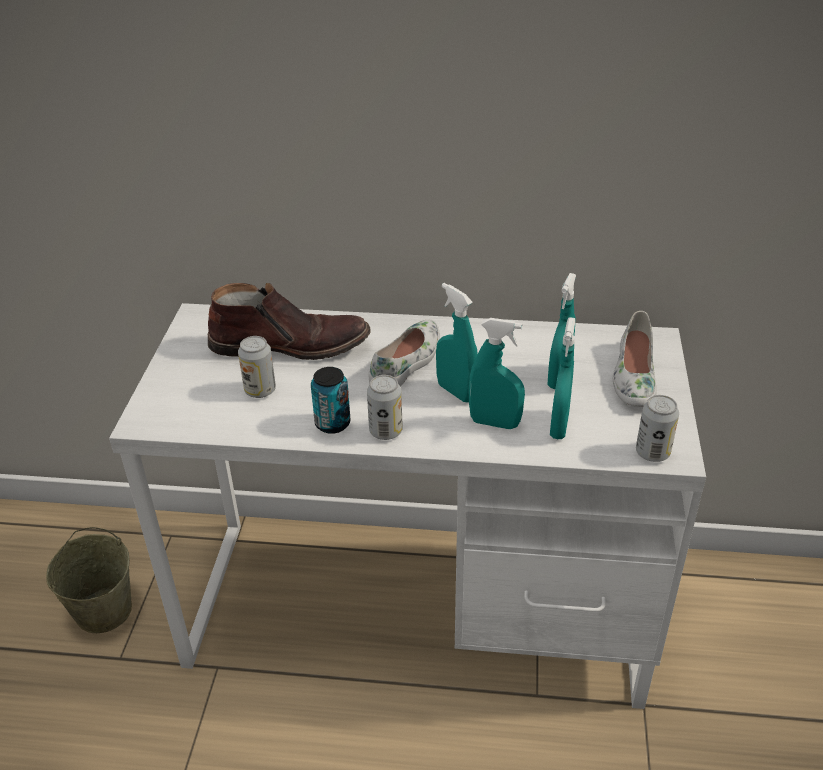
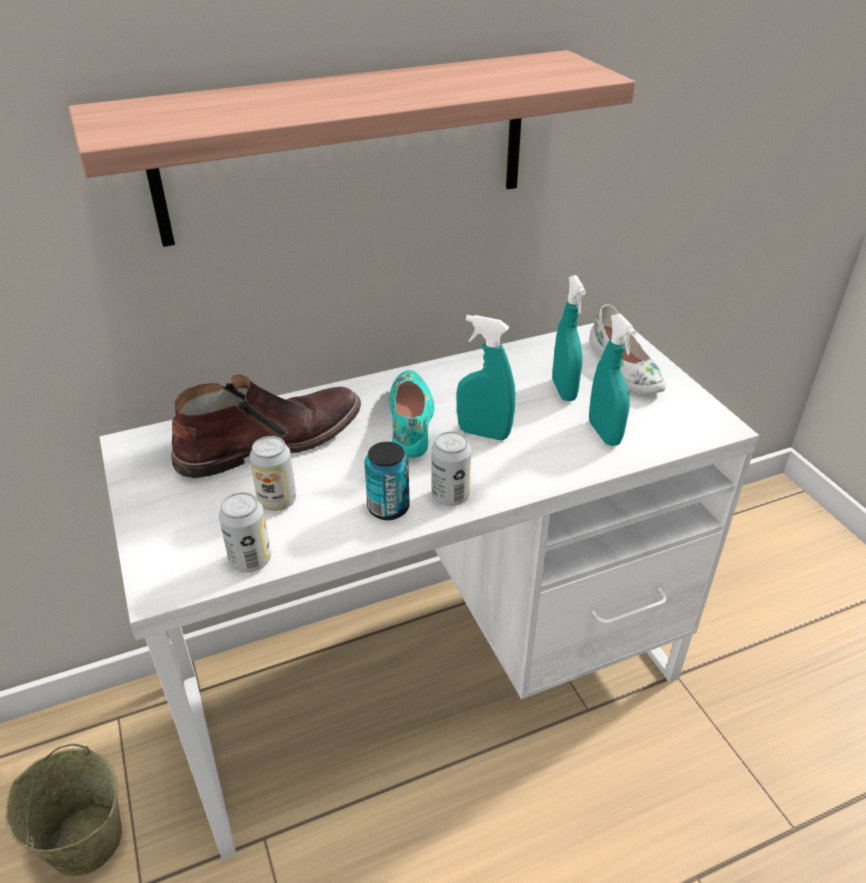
camera: 30 degrees left, 0 degrees up
white shoe [369,319,440,387] -> turquoise shoe [389,370,435,457]
turquoise spray bottle [469,318,525,429] -> none
can [636,395,679,462] -> can moved to [219,492,271,573]
none -> shelf [68,50,635,247]

